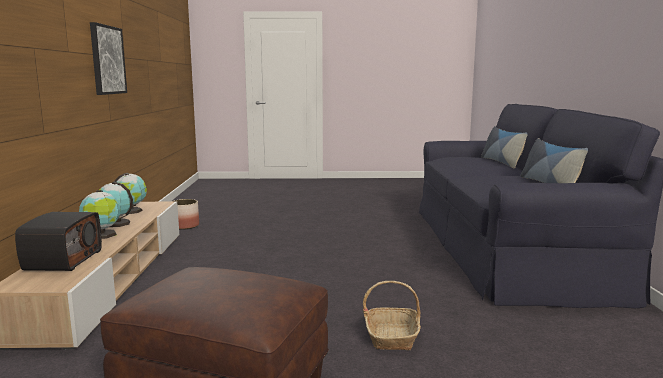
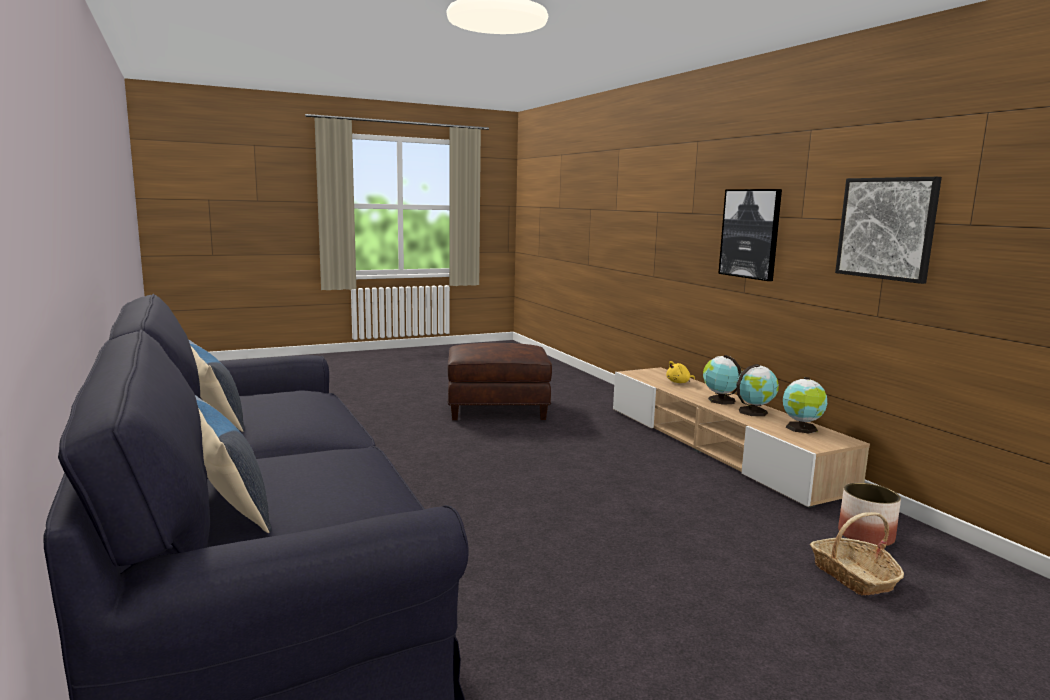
camera: 155 degrees right, 0 degrees up
radio [15,212,102,271] -> yellow plush toy [666,361,695,383]
basket [363,281,421,350] -> basket moved to [810,512,904,596]
none -> picture [718,189,782,281]

